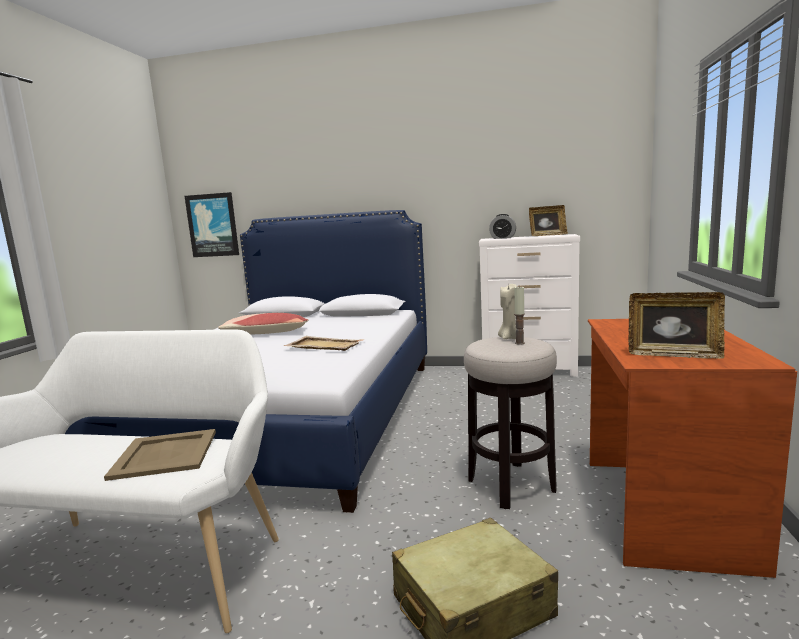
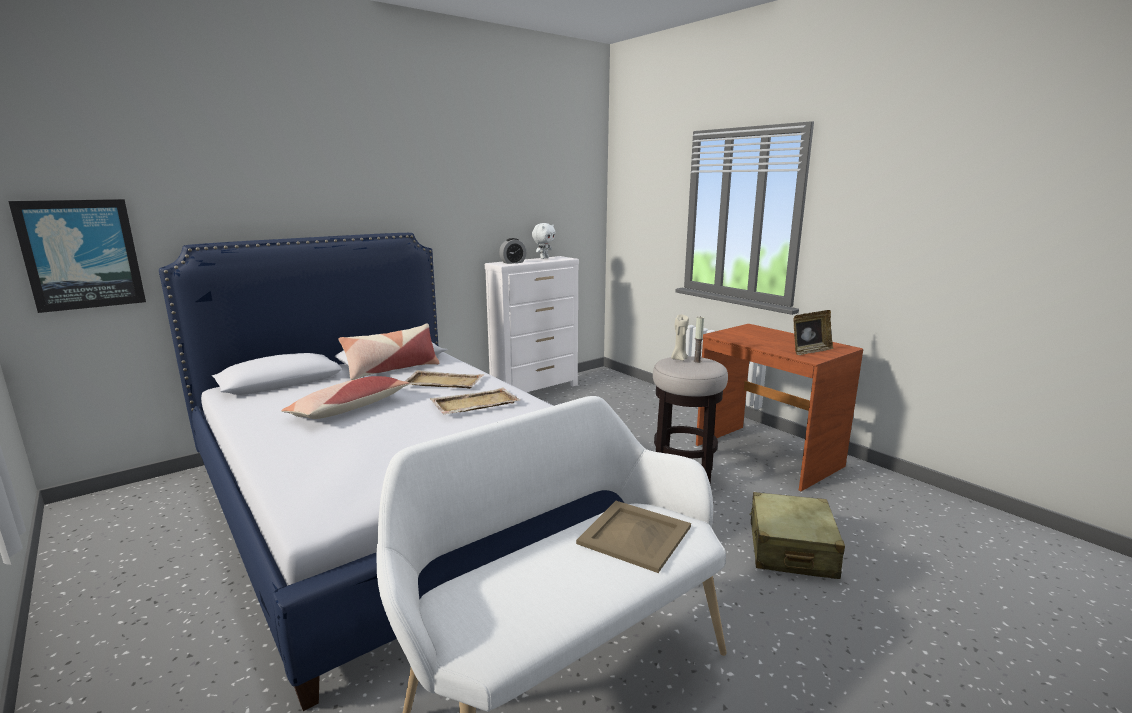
camera: 50 degrees left, 5 degrees up
picture frame [529,205,568,236] -> white plush toy [532,223,556,259]
none -> pillow [338,324,440,380]
none -> beige tray [405,370,484,389]

